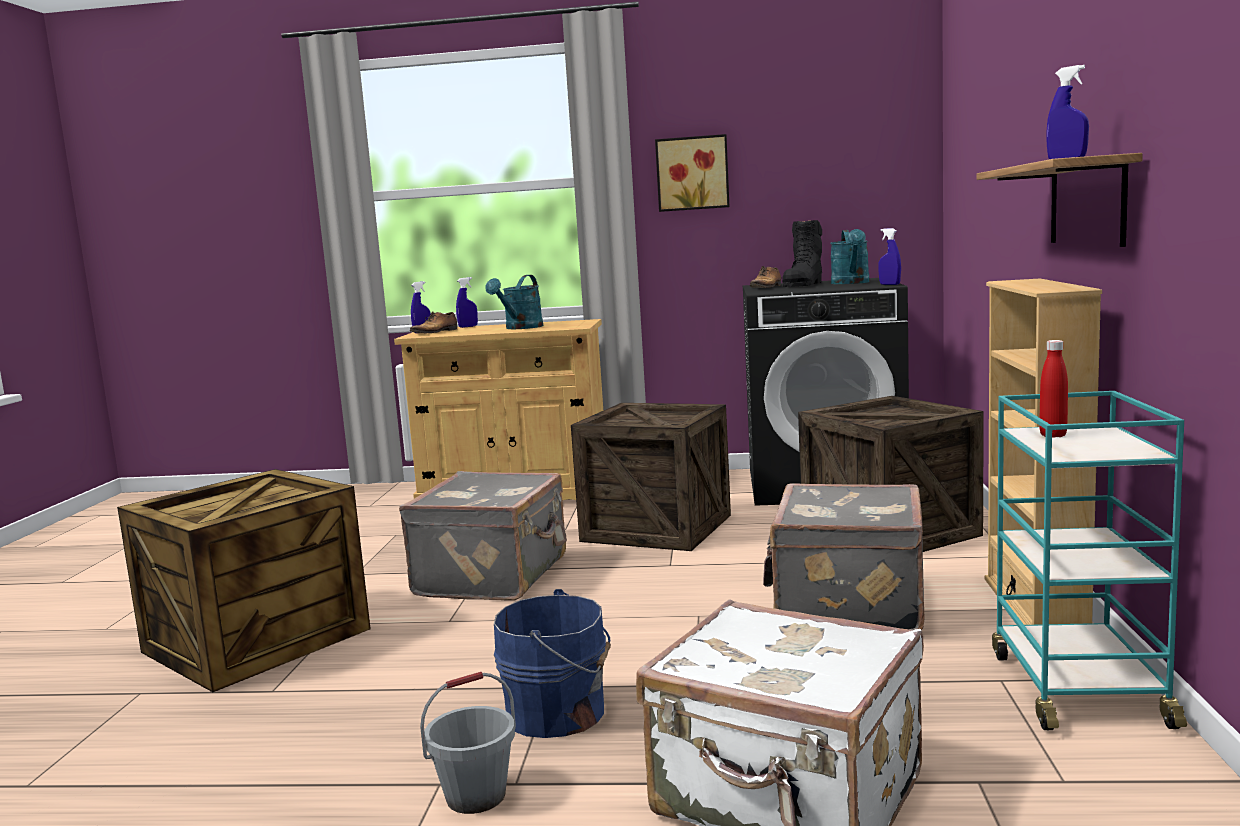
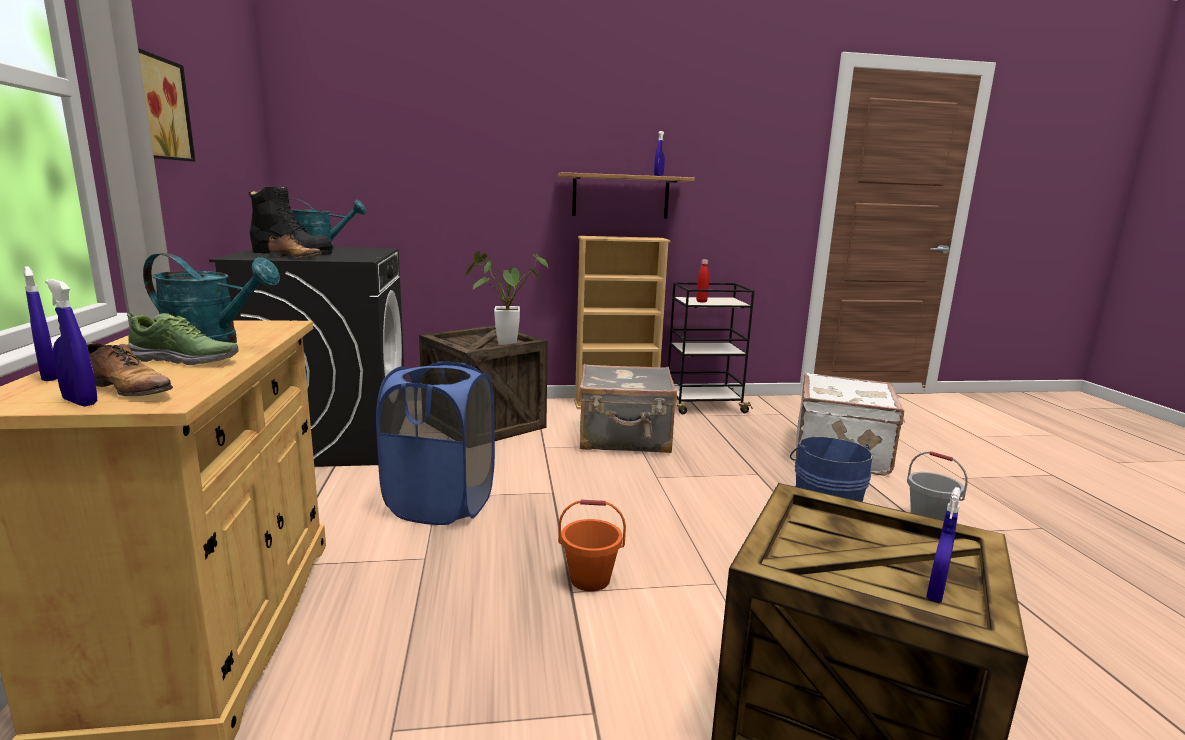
camera: 105 degrees left, 5 degrees up
grey suitcase [399,471,567,601] -> orange bucket [558,500,626,591]
crate [571,403,731,551] -> blue laundry basket [376,362,495,525]
blue spray bottle [878,228,901,285] -> blue spray bottle moved to [926,487,961,603]
turquoise cart [992,391,1187,730] -> black cart [668,282,755,414]
none -> shoe [127,312,239,365]
none -> potted plant [464,251,548,345]

